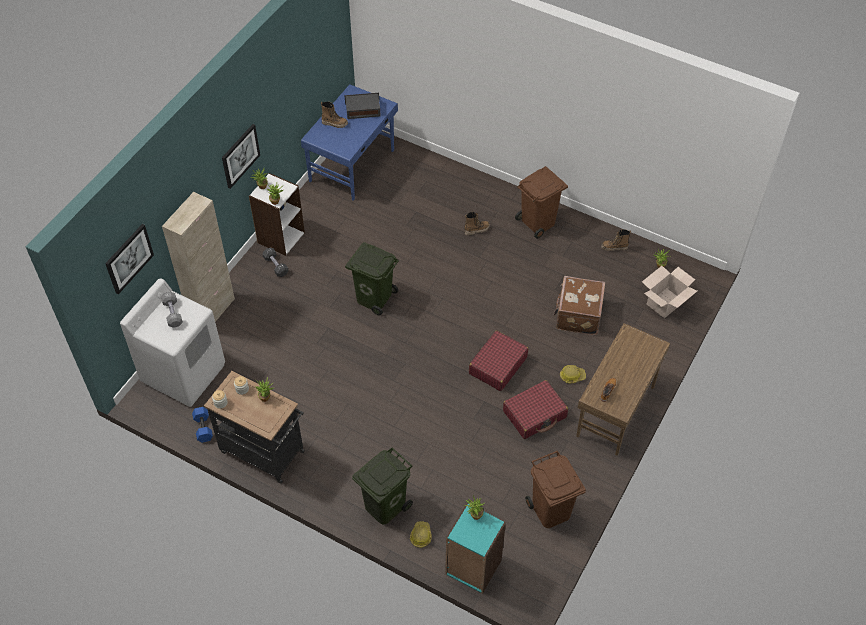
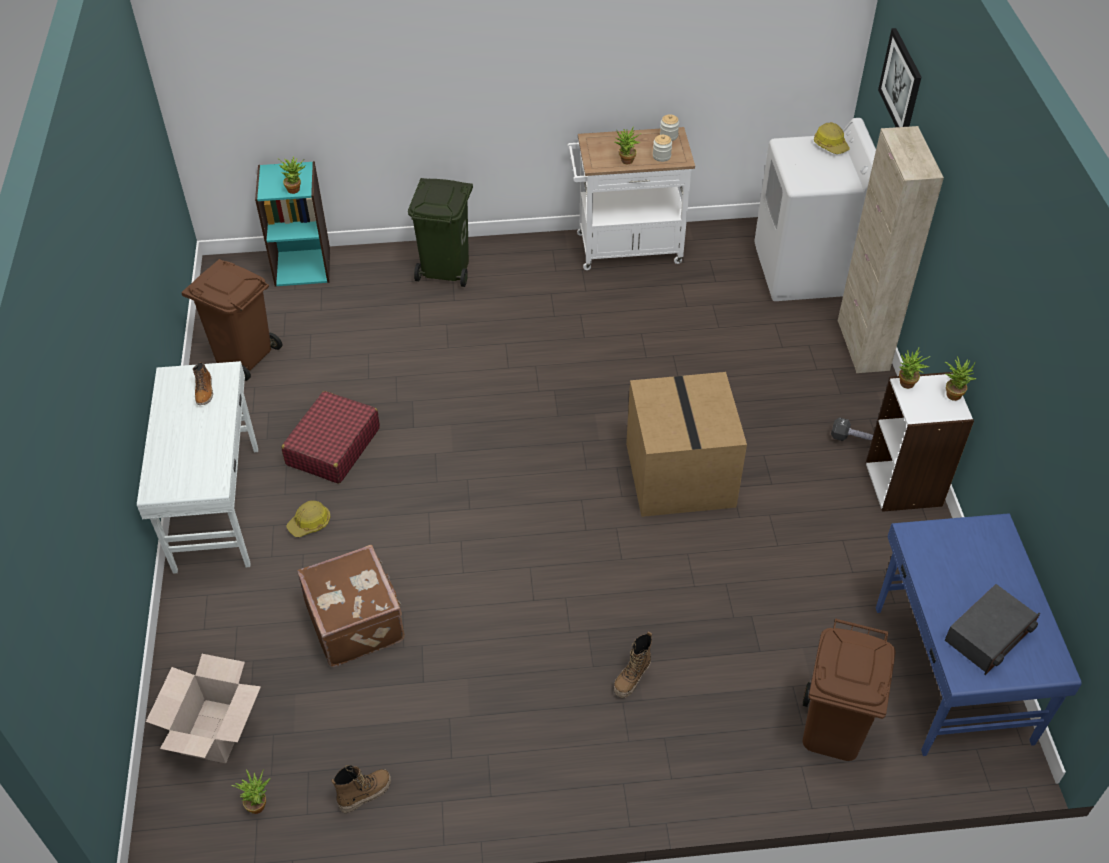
camera: 145 degrees right, 5 degrees down
grey dumbbell [161,292,183,328] -> none
blue dumbbell [192,407,213,443] -> none
black cart [204,371,305,484] -> white cart [567,127,695,270]
picture [222,124,260,189] -> none
boot [321,102,348,128] -> none
green trash can [345,242,399,316] -> cardboard box [626,372,747,517]
hard hat [410,522,431,548] -> hard hat moved to [814,122,850,154]
red suitcase [469,330,528,391] -> none
brown trash can [515,166,568,239] -> brown trash can moved to [803,618,895,761]
brown console table [576,323,670,456] -> white console table [137,361,258,574]

